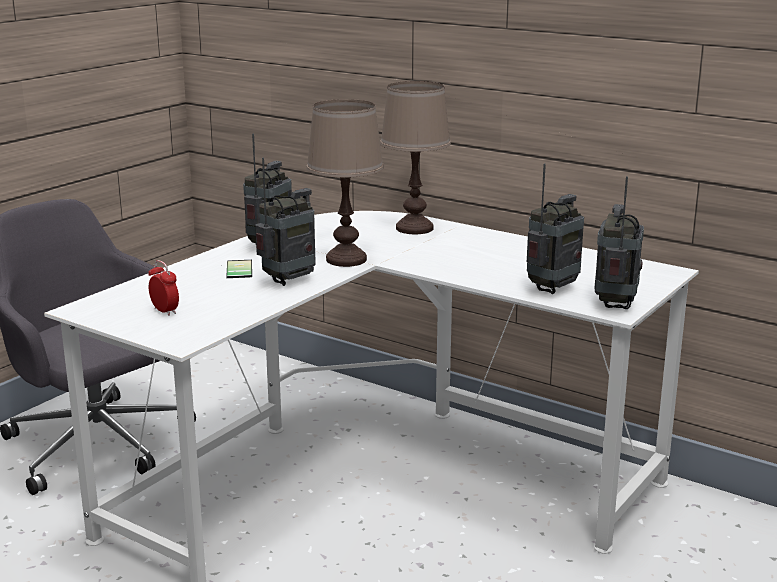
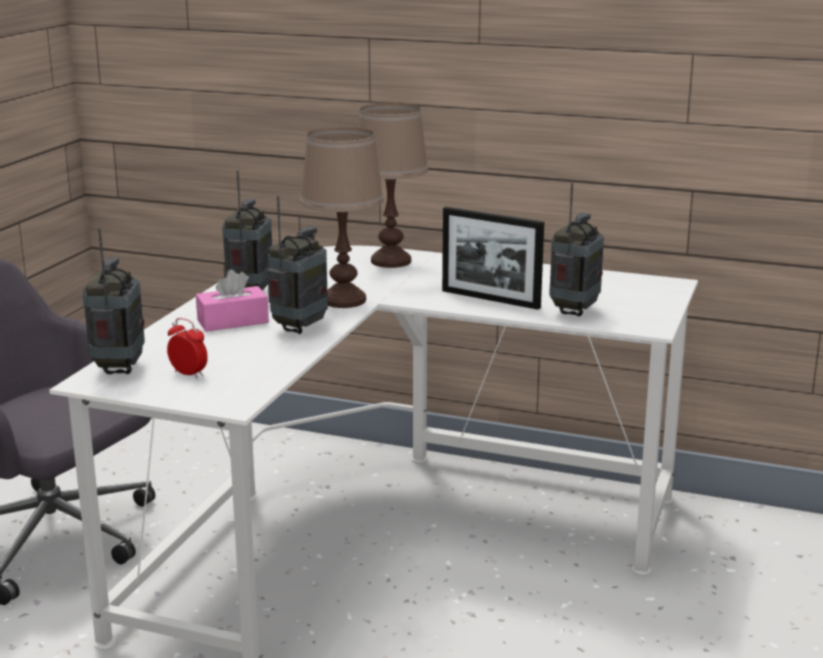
camera: 15 degrees left, 0 degrees up
phone [227,260,252,278] -> pink tissue box [196,269,269,331]
radio [595,176,644,309] -> radio moved to [82,228,145,374]
none -> picture frame [442,207,544,310]

